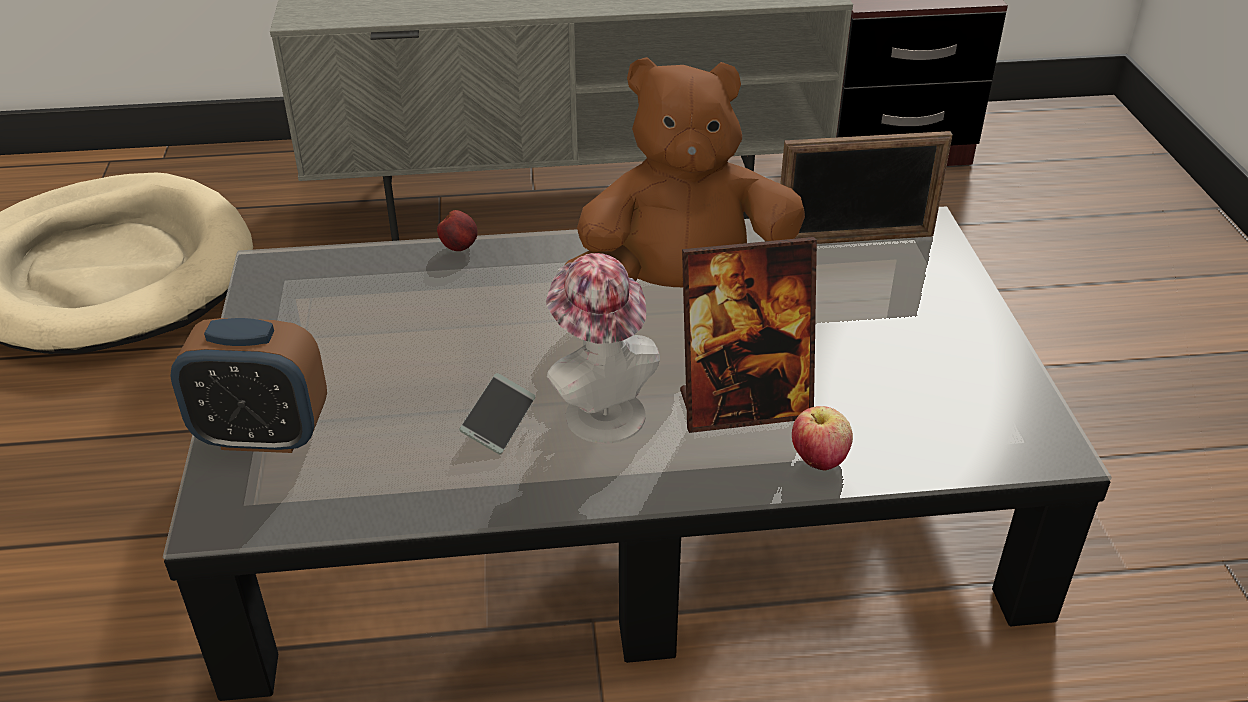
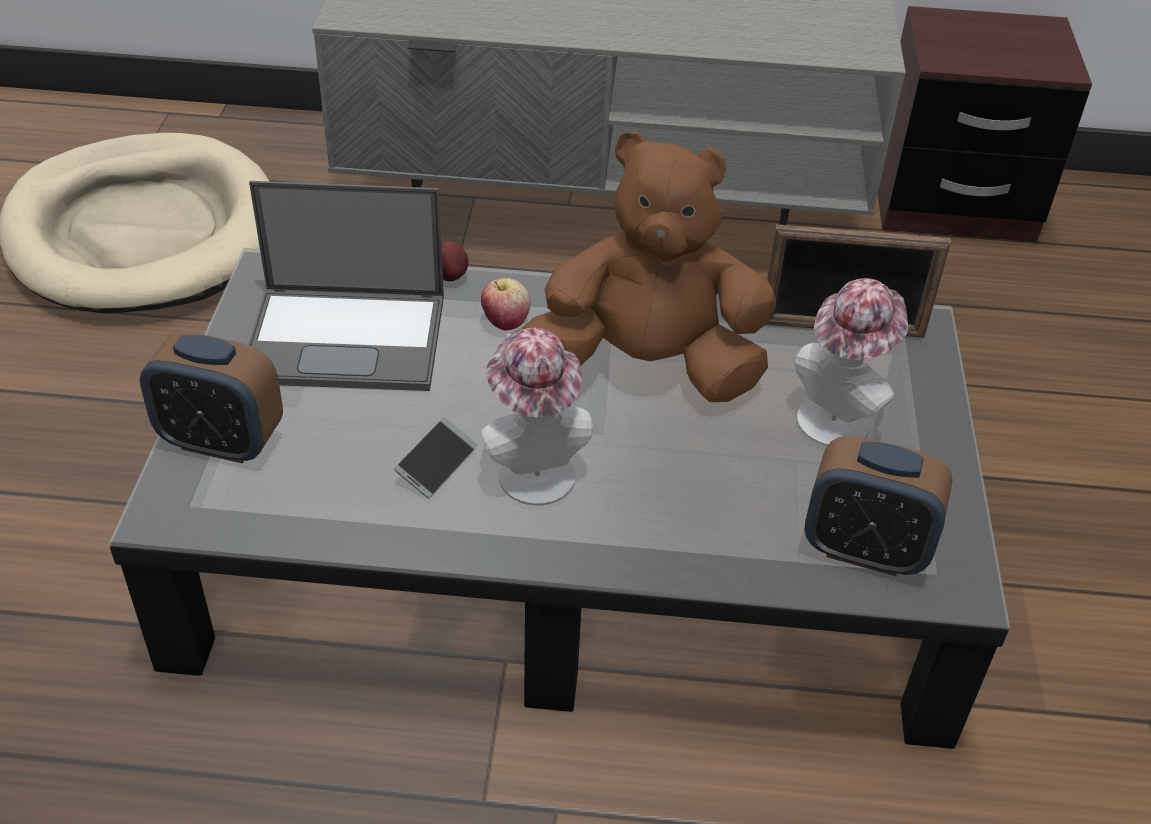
camera: 10 degrees right, 5 degrees up
picture frame [680,237,817,433] -> none
apple [792,406,853,470] -> apple moved to [481,278,530,331]
none -> laptop [248,181,444,391]
none -> hat [795,278,908,446]
none -> alarm clock [805,436,953,576]

